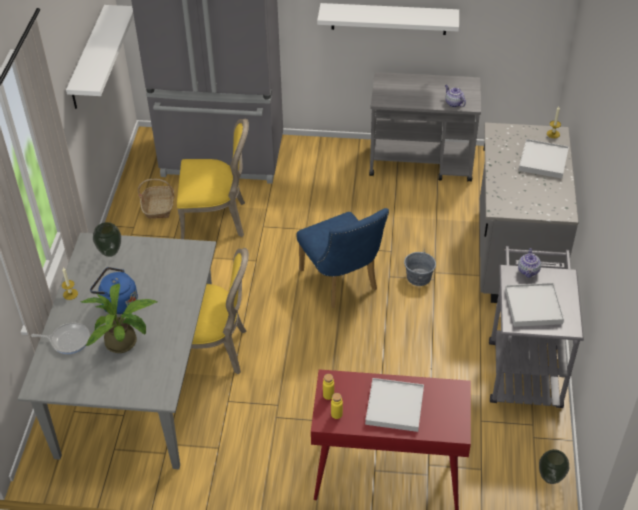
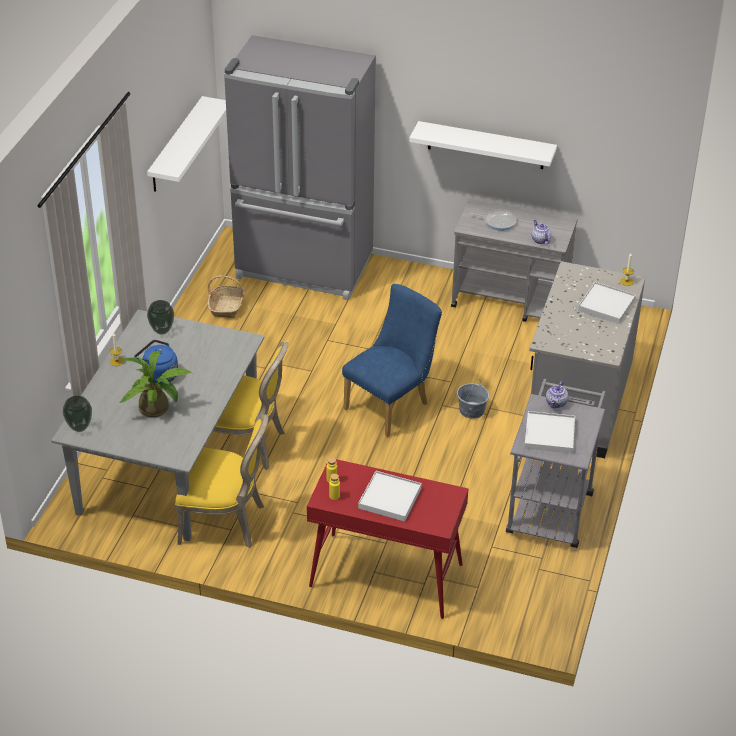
camera: 10 degrees right, 5 degrees down
frying pan [31,323,90,354] -> frying pan moved to [469,210,517,231]
yellow chair [177,119,249,239] -> yellow chair moved to [175,414,268,548]
blue chair [296,208,389,308] -> blue chair turned 120 degrees counterclockwise [342,284,442,437]
vase [539,449,569,484] -> vase moved to [63,395,92,432]

